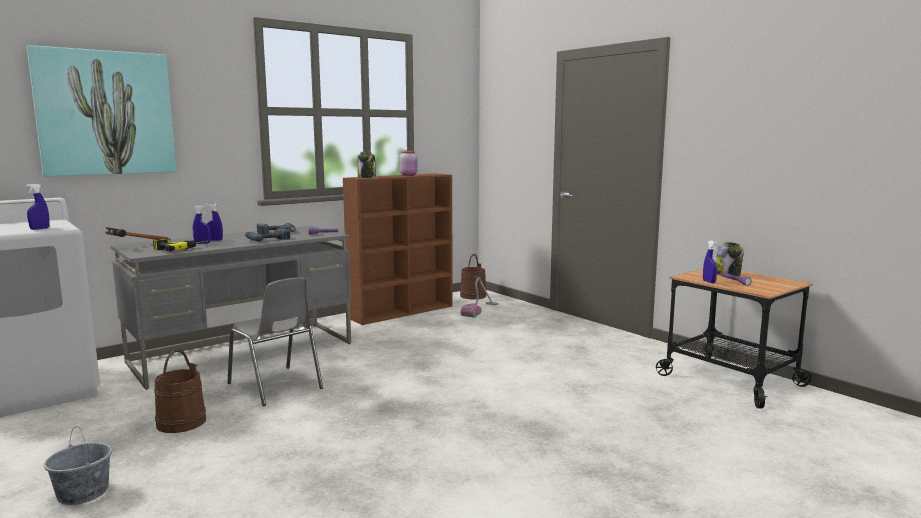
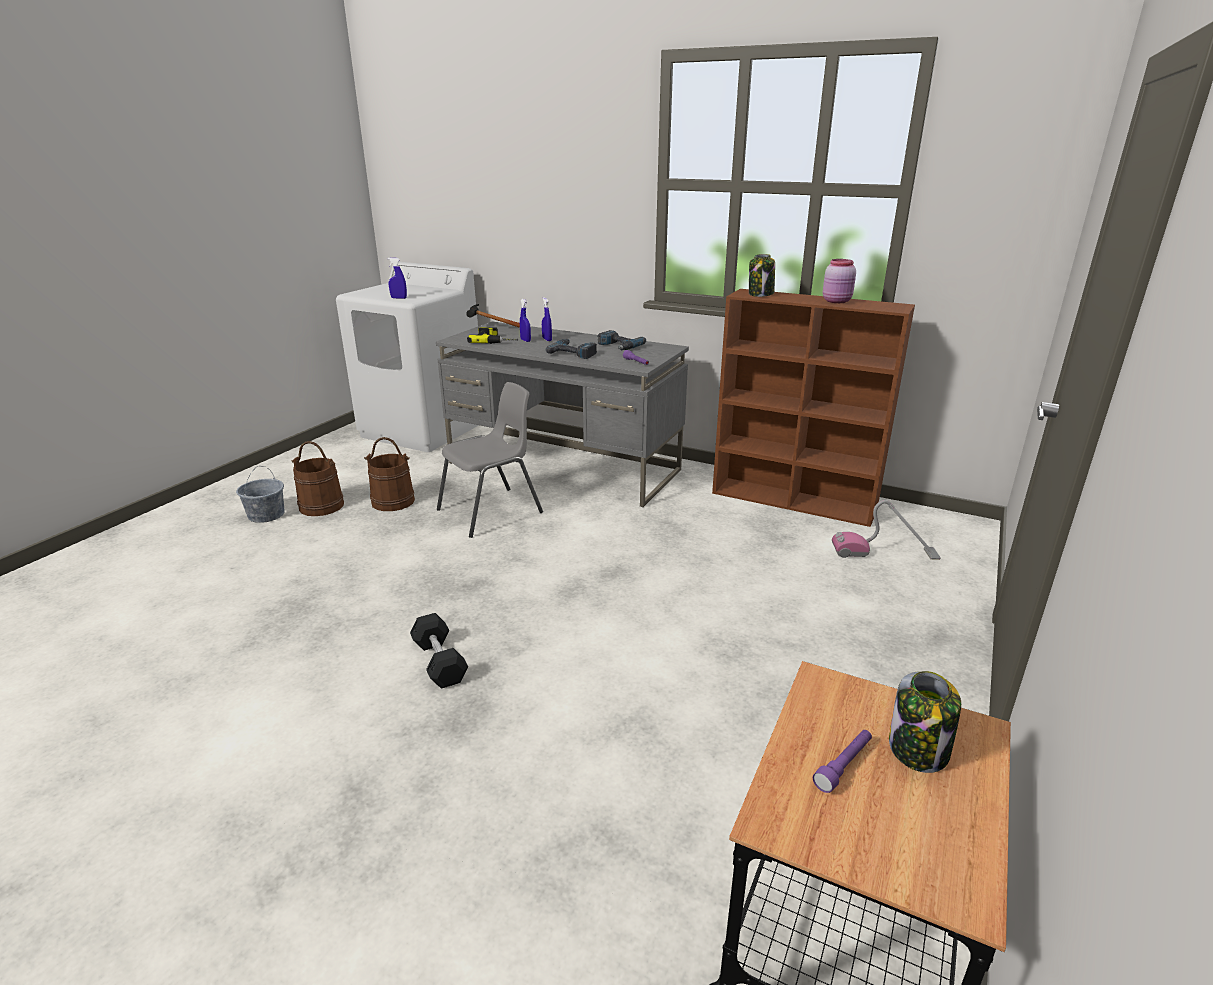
camera: 65 degrees right, 15 degrees up
picture [27,45,176,177] -> none
grey chair [227,277,323,406] -> grey chair turned 150 degrees counterclockwise [437,382,543,538]
brown bucket [460,254,486,300] -> brown bucket moved to [291,441,344,516]
blue spray bottle [703,240,717,283] -> none
none -> black dumbbell [410,613,468,689]

